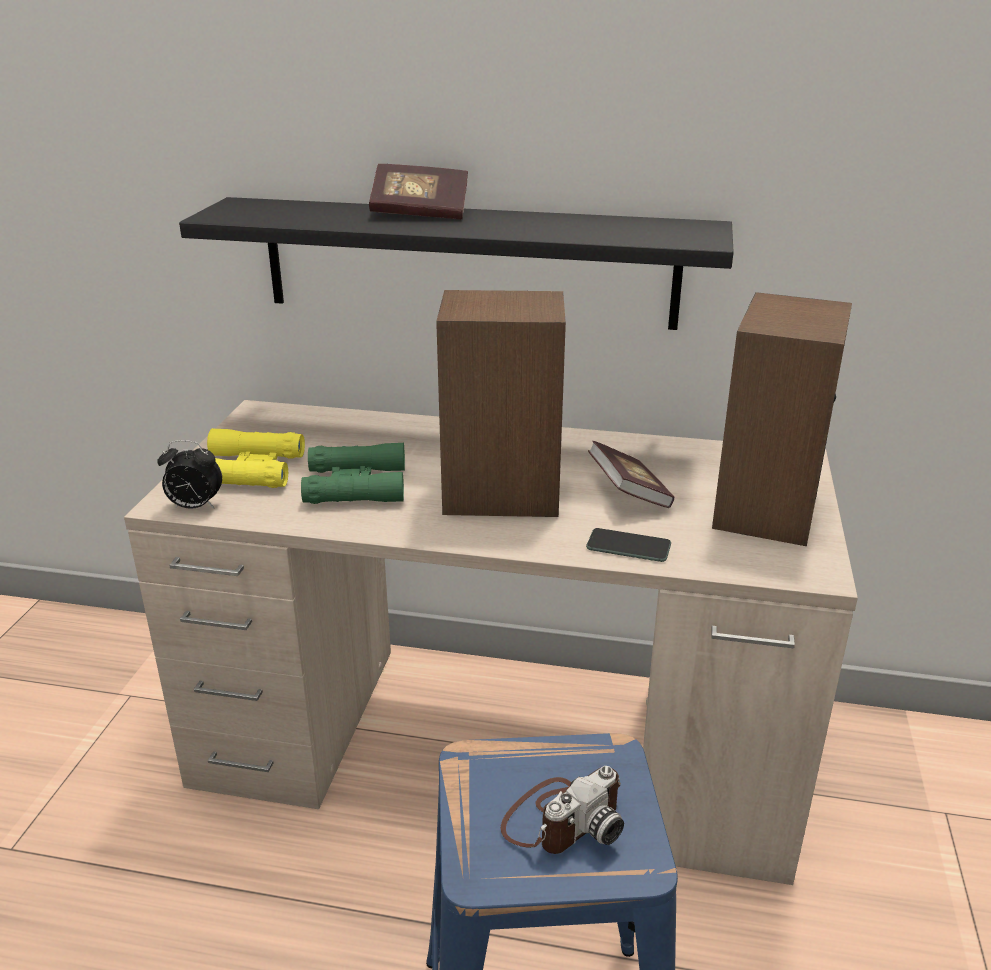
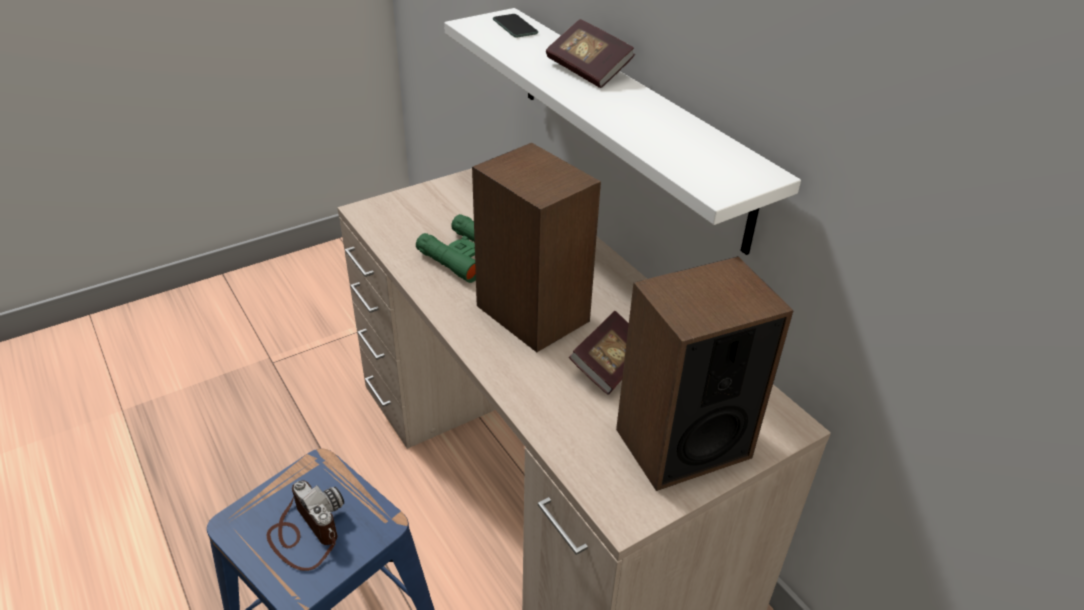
camera: 45 degrees right, 10 degrees up
alarm clock [157,440,222,509] -> none
black shelf [179,197,734,330] -> white shelf [444,8,801,255]
yellow binoculars [207,428,305,488] -> none
camera [501,766,624,854] -> camera turned 135 degrees counterclockwise [267,480,344,571]
phone [586,528,671,562] -> phone moved to [493,14,538,38]

